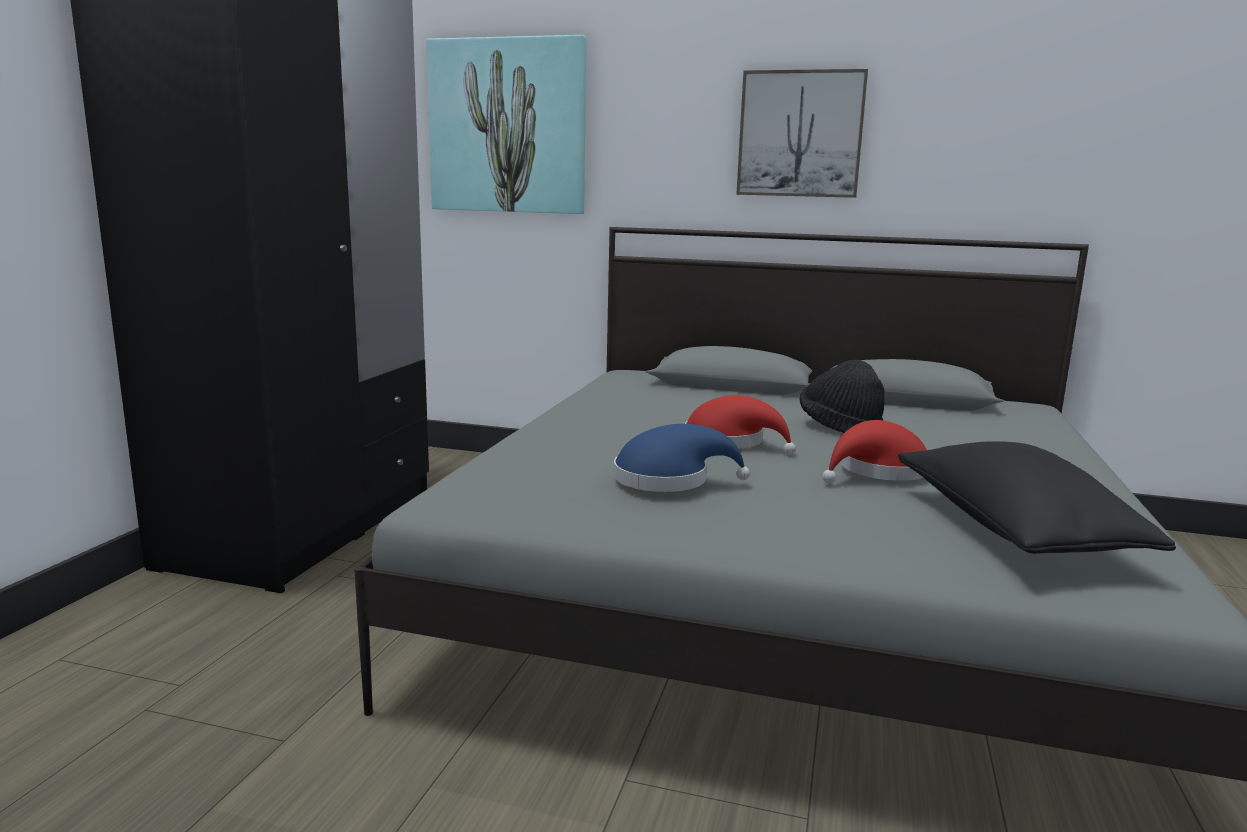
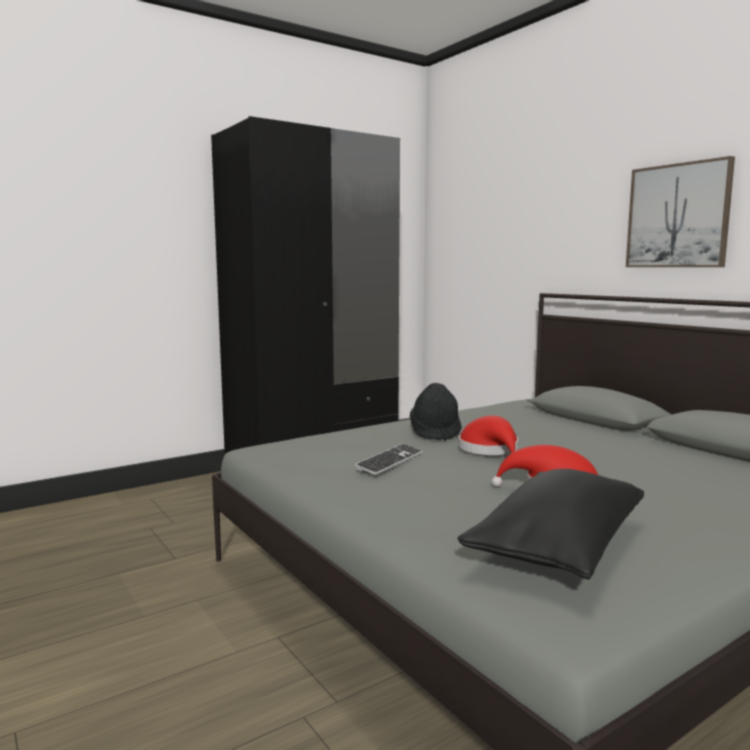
camera: 40 degrees right, 5 degrees down
picture [426,35,586,214] -> none
blue hat [614,424,750,492] -> keyboard [354,444,423,475]
black hat [799,360,885,433] -> black hat moved to [410,383,462,441]

